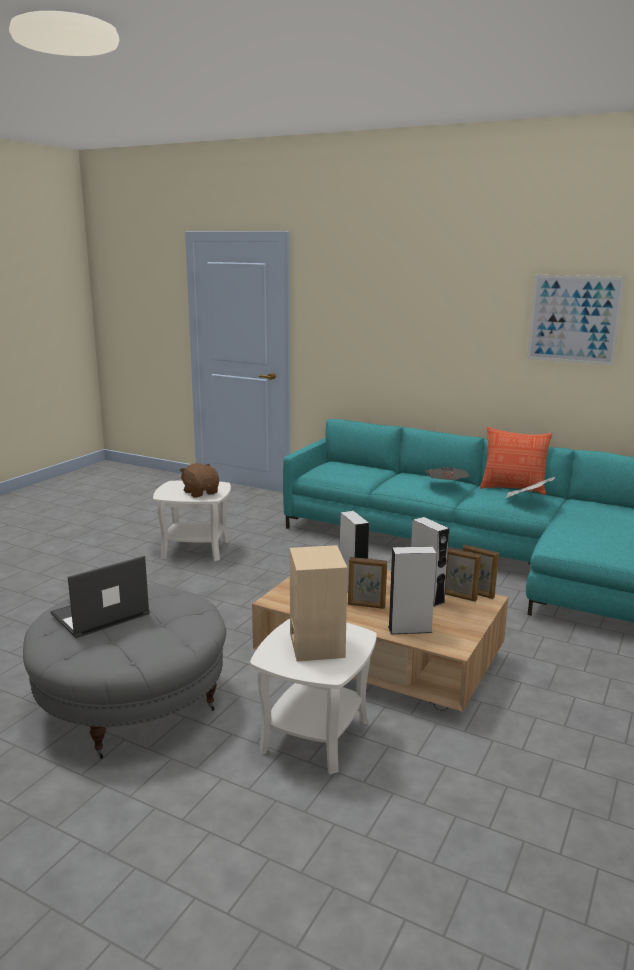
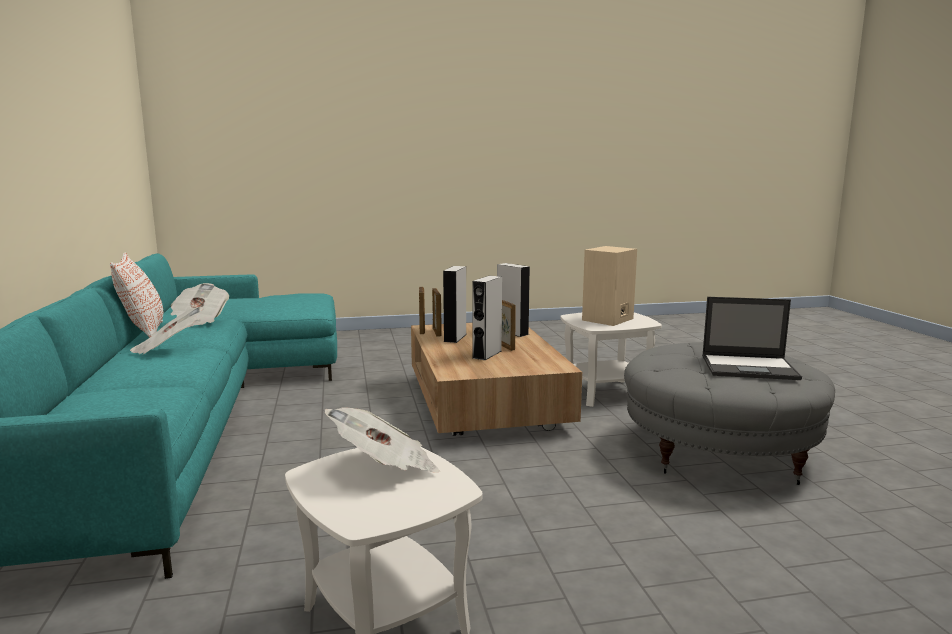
camera: 130 degrees left, 5 degrees down
brown plush toy [179,463,219,498] -> newspaper [324,408,440,473]
orange pillow [480,427,552,495] -> white pillow [110,253,163,338]
picture [527,275,625,365] -> none

